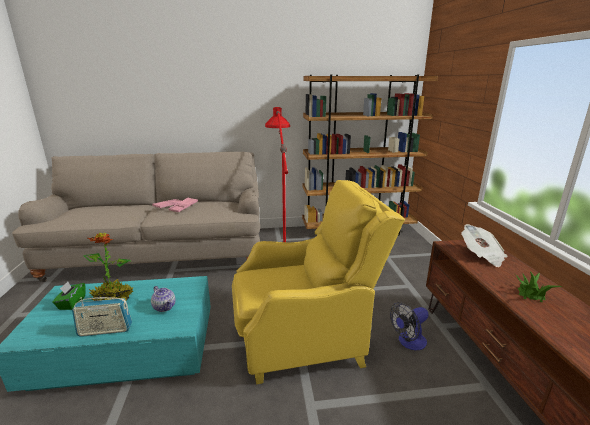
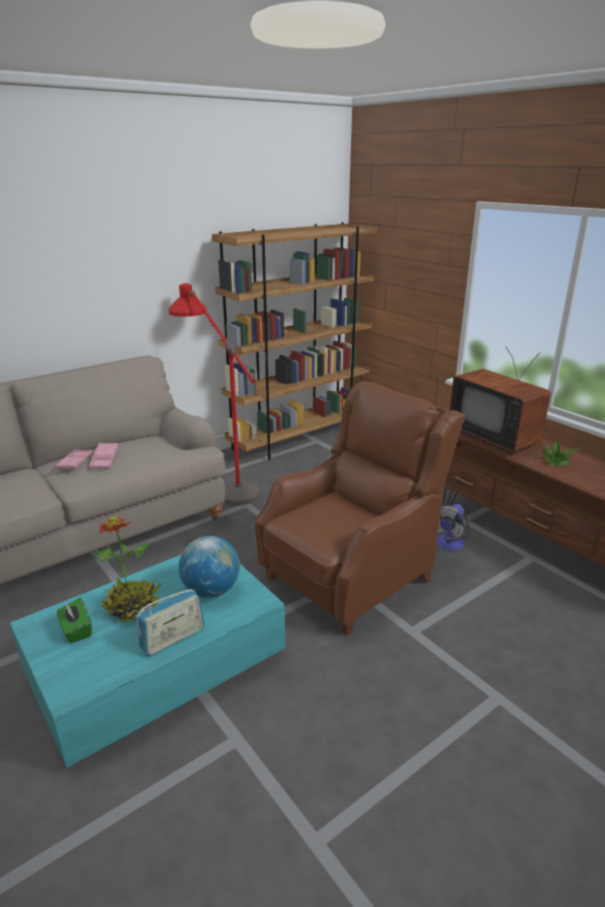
camera: 30 degrees left, 5 degrees up
teapot [151,286,176,312] -> globe [179,536,240,598]
yellow armchair [232,180,406,384] -> brown armchair [255,381,466,636]
newspaper [461,224,507,267] -> television [450,347,551,453]

